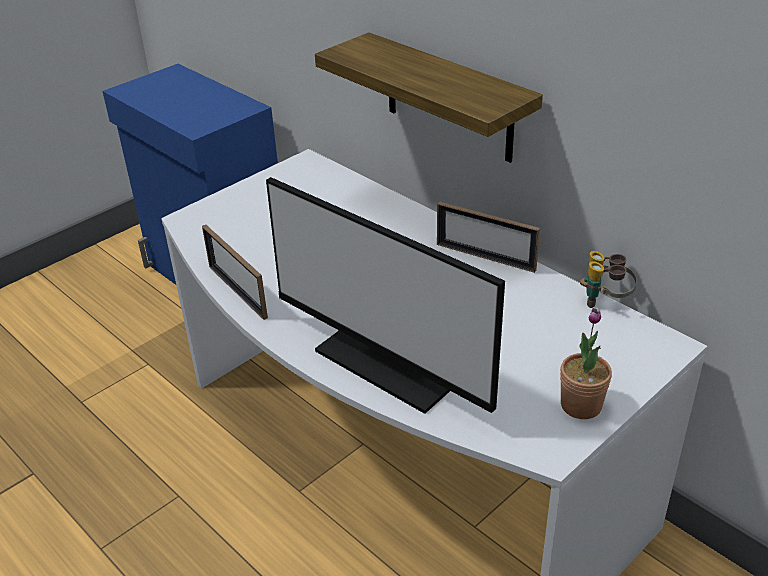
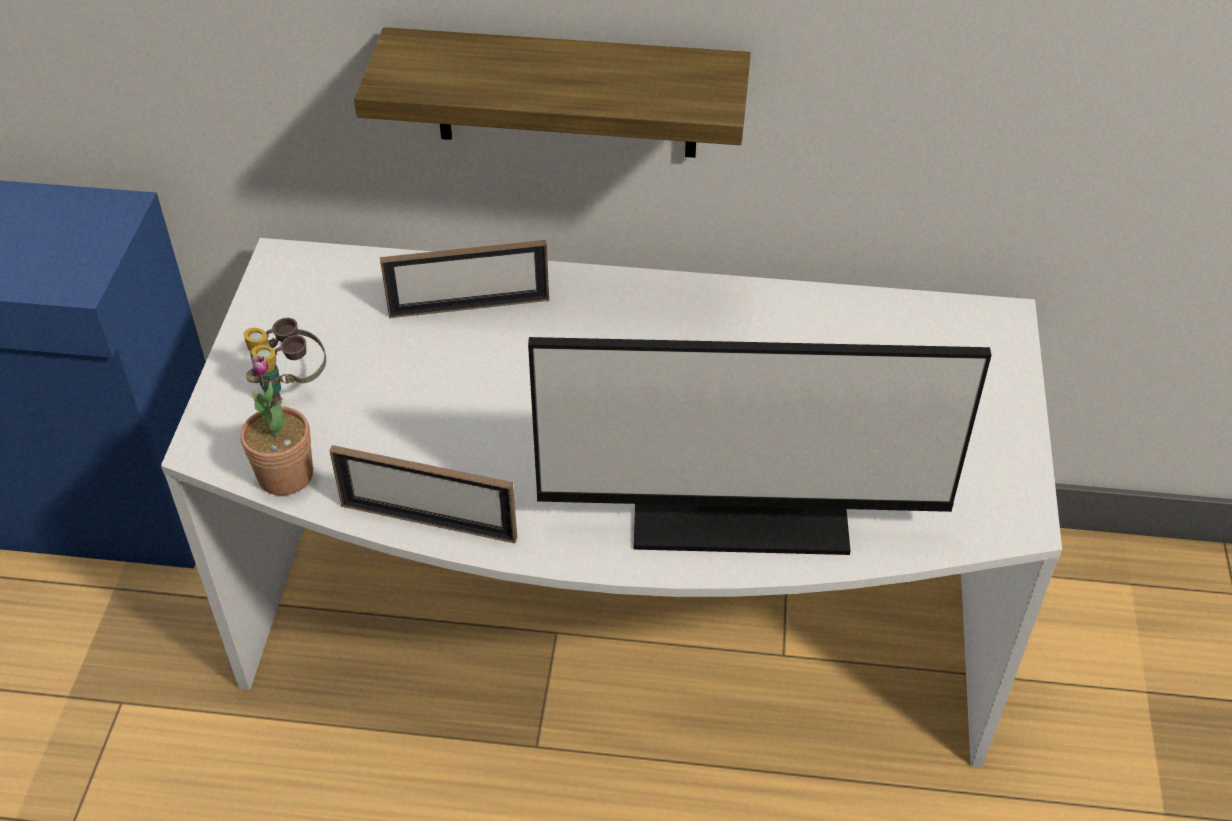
camera: 40 degrees left, 10 degrees up
picture frame [437,202,540,273] -> picture frame moved to [380,240,549,318]
potted plant [560,308,612,419] -> potted plant moved to [240,356,313,495]
binoculars [580,251,637,308] -> binoculars moved to [243,318,326,406]

